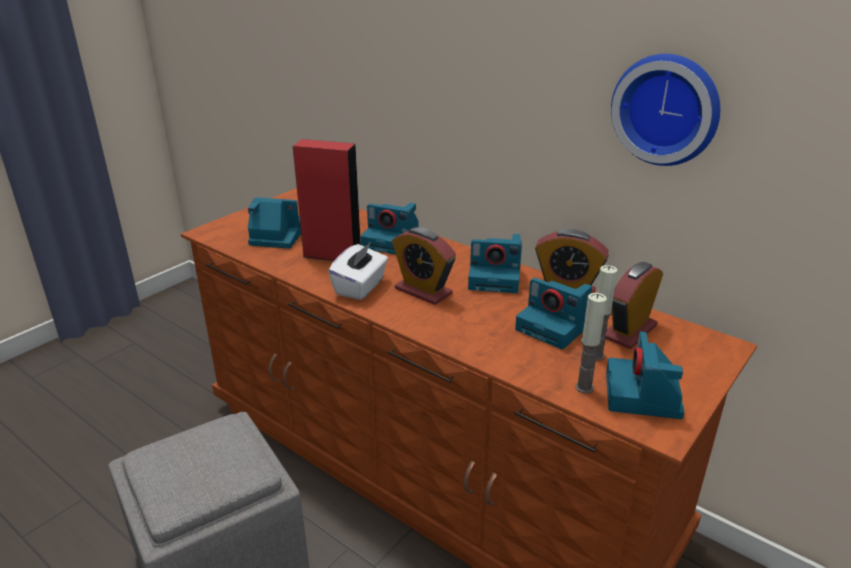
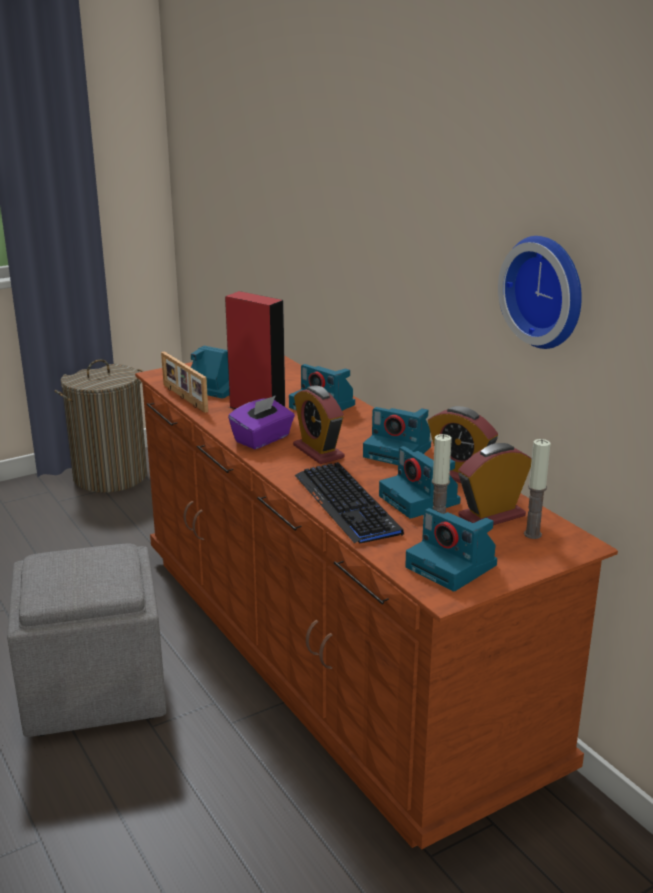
camera: 20 degrees right, 5 degrees down
white tissue box [328,242,388,300] -> purple tissue box [228,395,295,449]
candle [575,293,607,394] -> candle moved to [524,439,551,539]
camera [606,332,684,419] -> camera turned 75 degrees counterclockwise [405,508,497,591]
none -> laundry basket [54,359,147,493]
none -> picture frame [161,351,208,413]
none -> keyboard [295,462,404,543]

